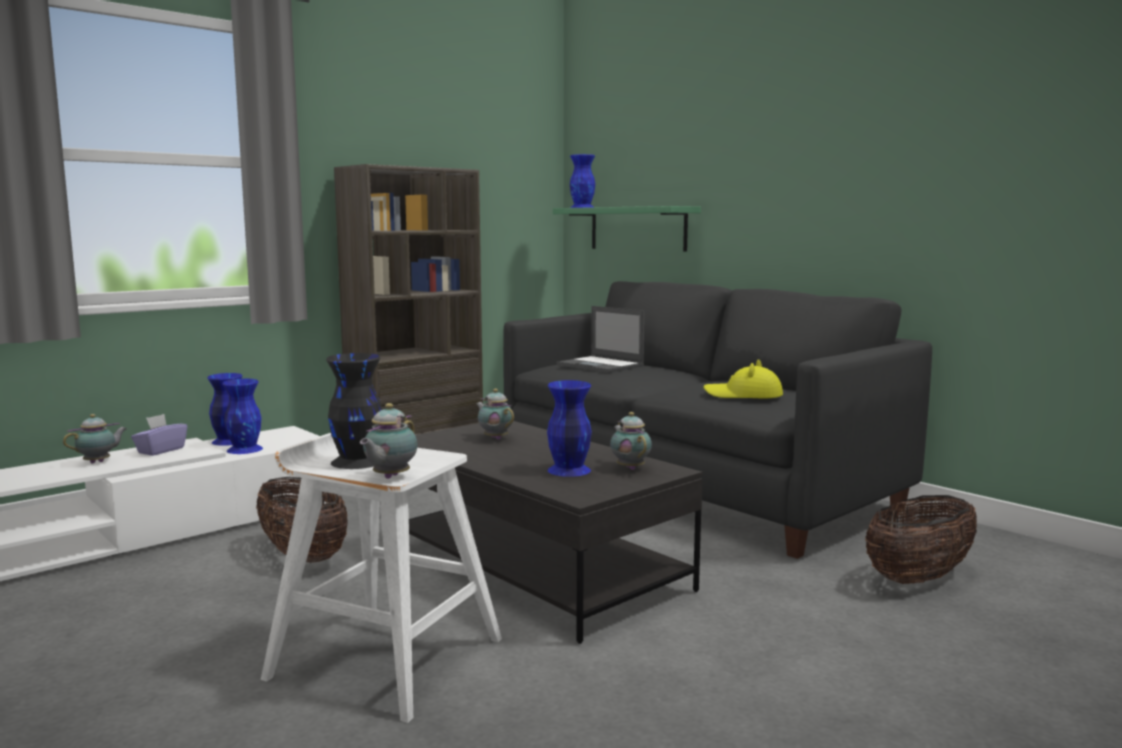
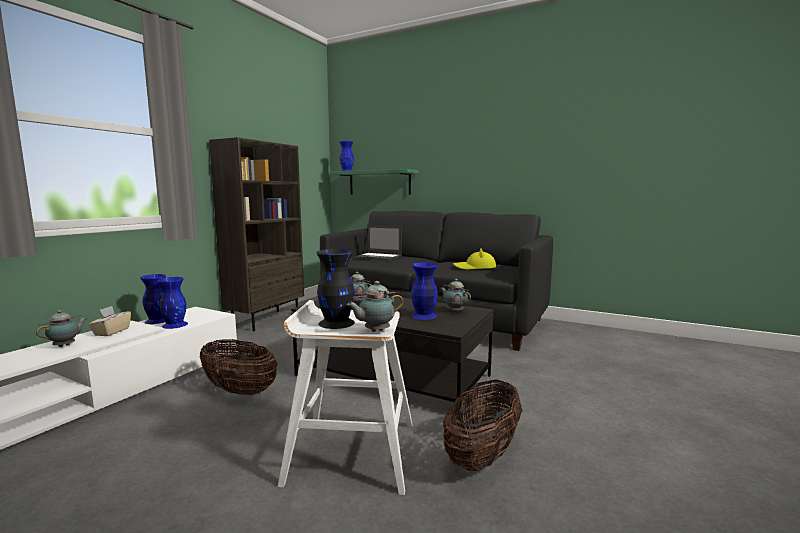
camera: 20 degrees left, 0 degrees up
purple tissue box [131,414,187,456] -> beige tissue box [88,306,131,336]
teapot [360,403,417,479] -> teapot turned 60 degrees clockwise [347,281,403,332]
basket [865,495,977,584] -> basket moved to [443,380,522,471]

